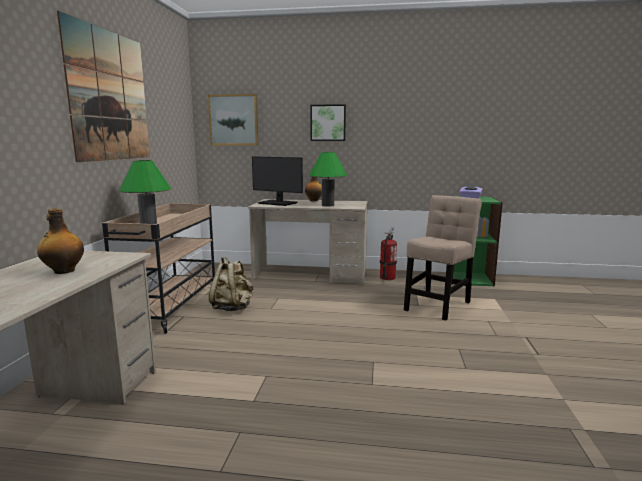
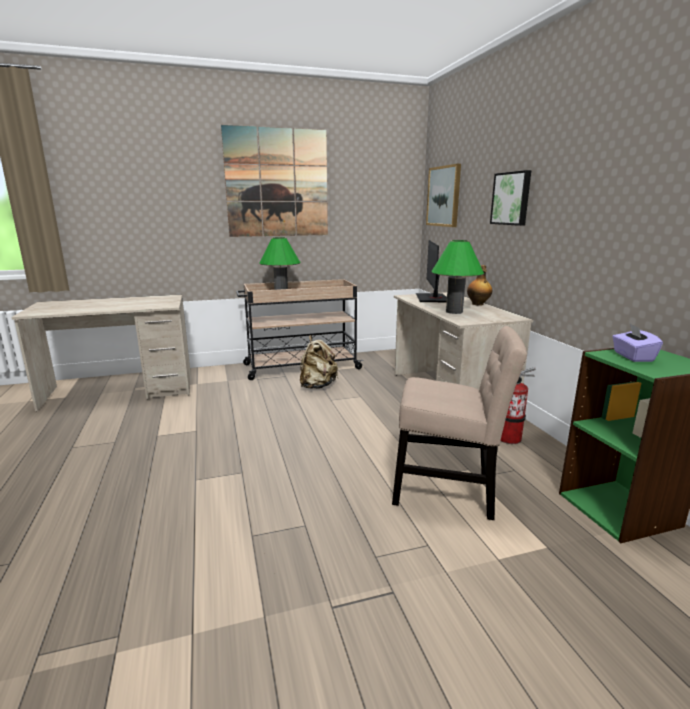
camera: 65 degrees right, 5 degrees up
bottle [37,209,84,274] -> none

